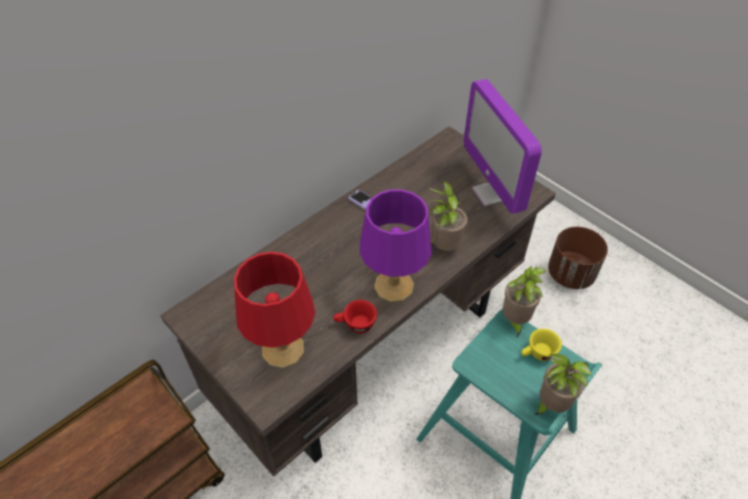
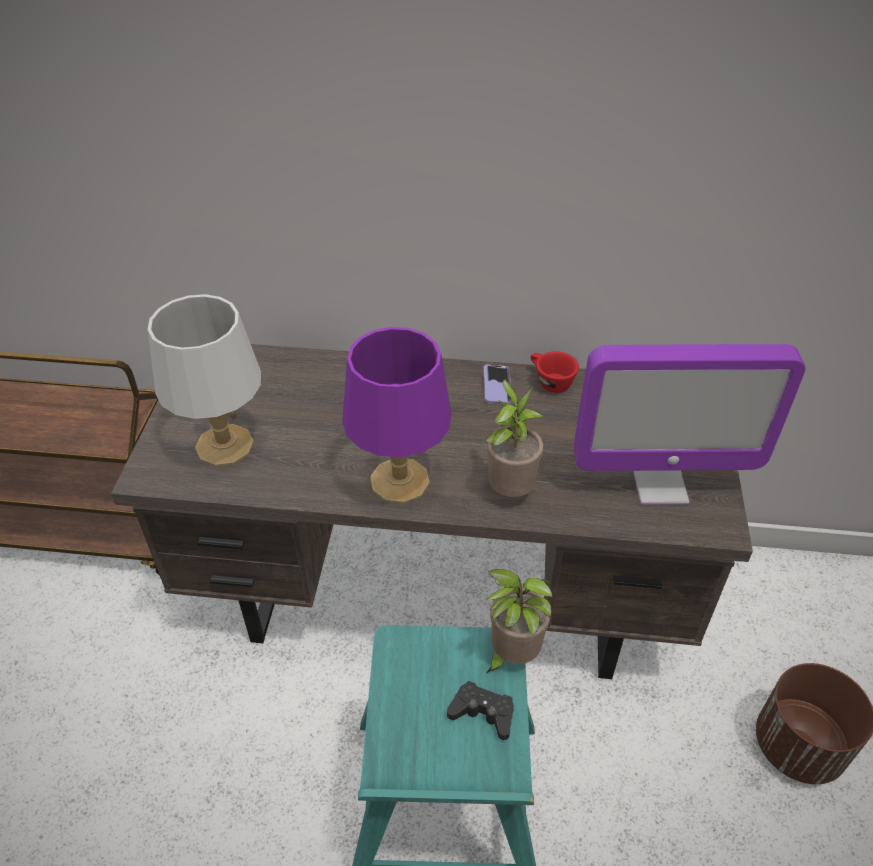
camera: 50 degrees right, 5 degrees down
red table lamp [234,252,315,368] -> white table lamp [148,294,261,467]
red cup [333,300,377,334] -> red cup moved to [531,351,579,393]
monitor [464,79,542,214] -> monitor turned 120 degrees counterclockwise [574,344,806,505]
yellow cup [521,329,562,361] -> black game controller [447,681,514,740]
potted plant [535,354,591,415] -> none

